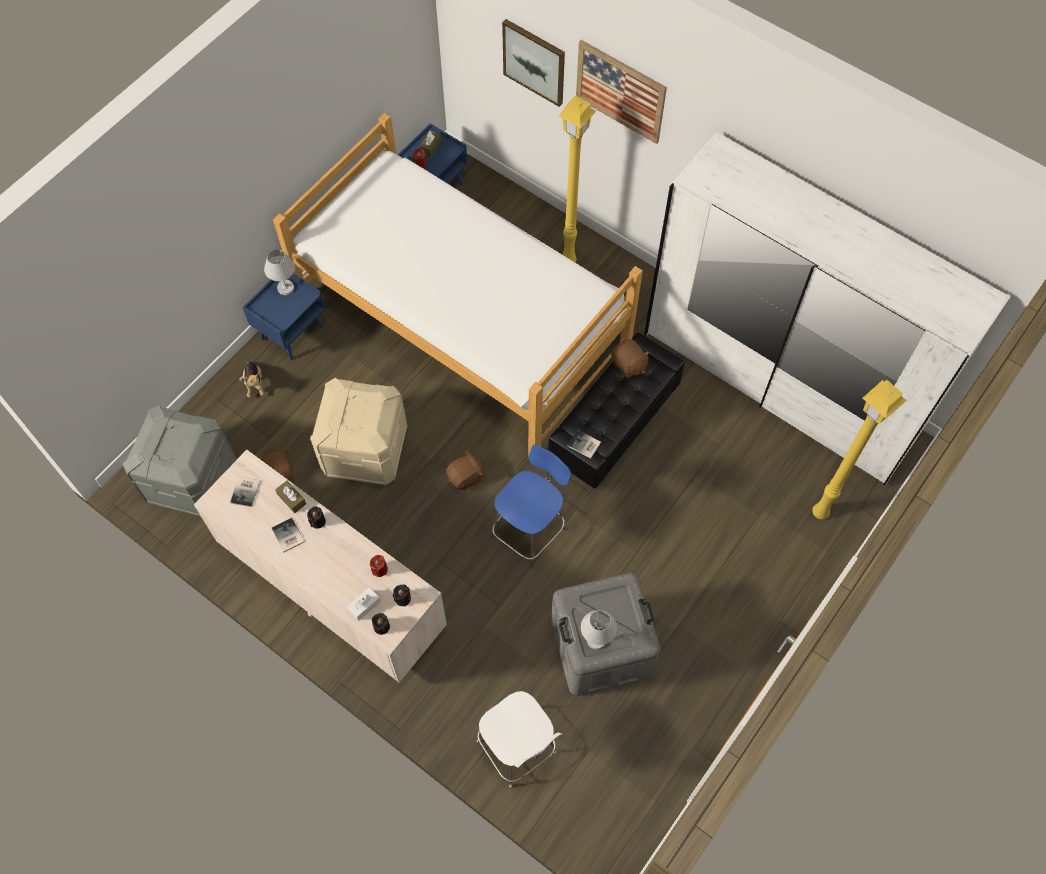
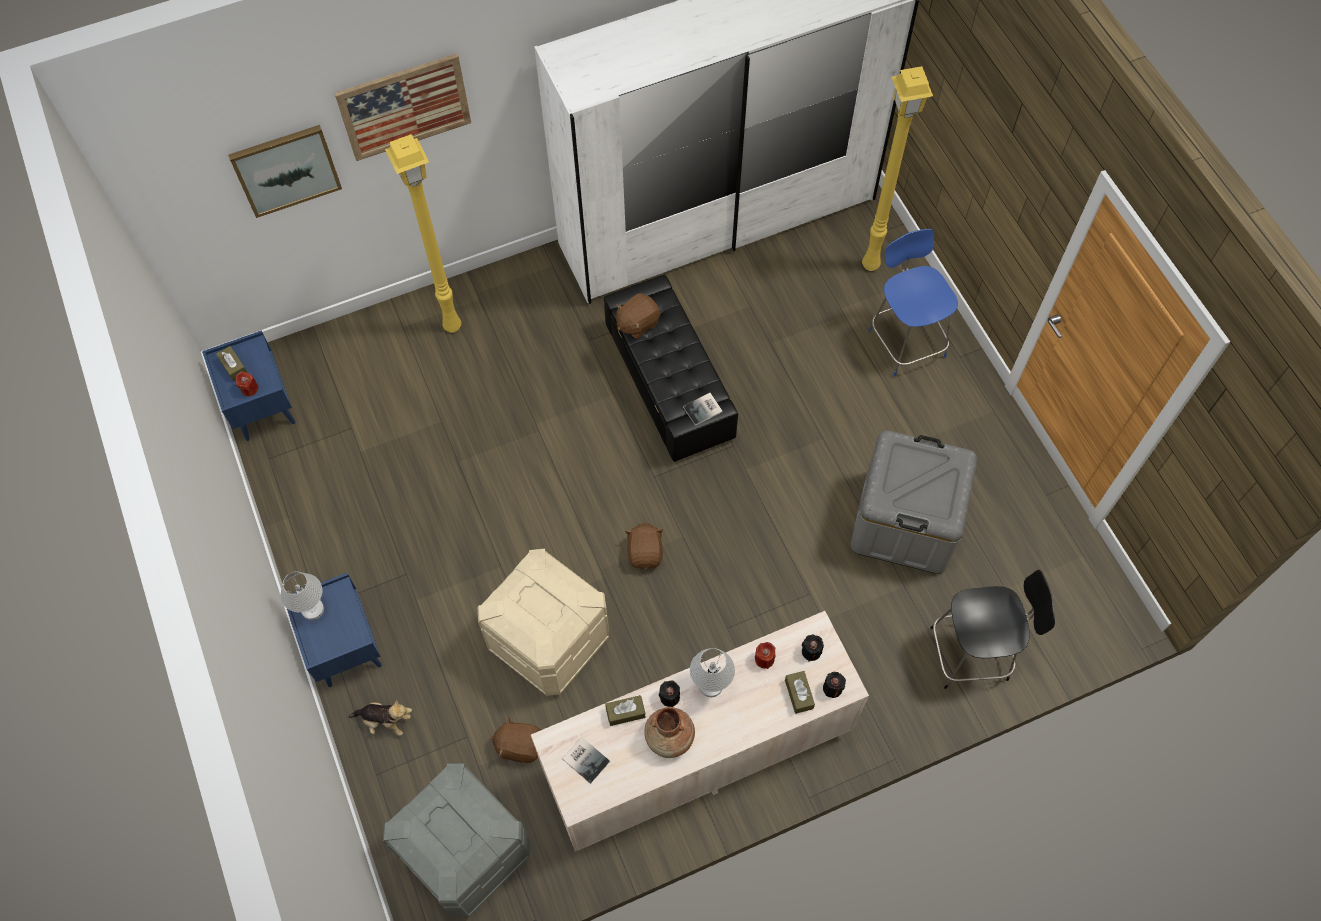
camera: 60 degrees left, 0 degrees up
book [272,518,304,552] -> brown vase [644,707,695,758]
bed [273,113,643,457] -> none
white tissue box [347,587,381,621] -> brown tissue box [785,671,815,714]
white chair [477,691,562,788] -> black chair [930,570,1055,689]
blue chair [491,445,571,568] -> blue chair moved to [868,229,958,376]
white table lamp [581,610,617,650] -> white table lamp moved to [690,648,735,697]
brown plush toy [611,339,650,378] -> brown plush toy turned 150 degrees clockwise [616,293,660,339]

